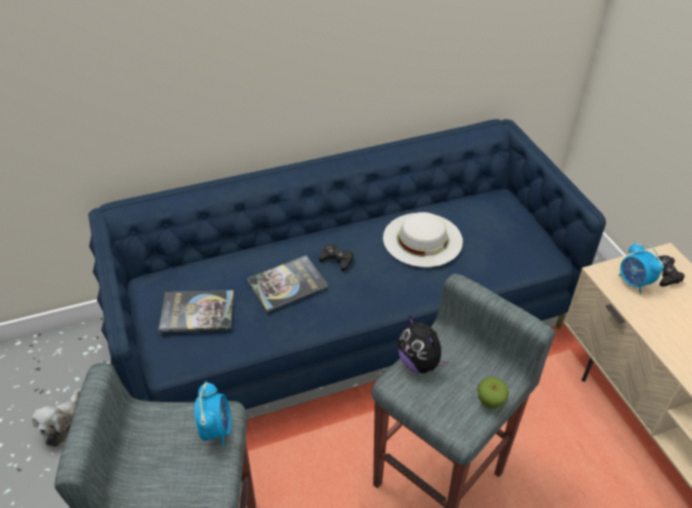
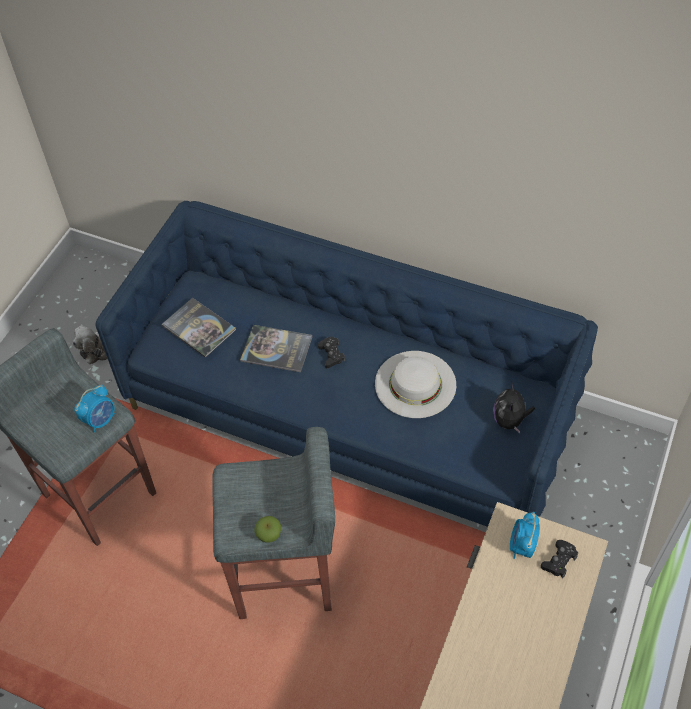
camera: 45 degrees right, 10 degrees up
plush toy [397,315,449,373] -> plush toy moved to [493,383,535,433]

